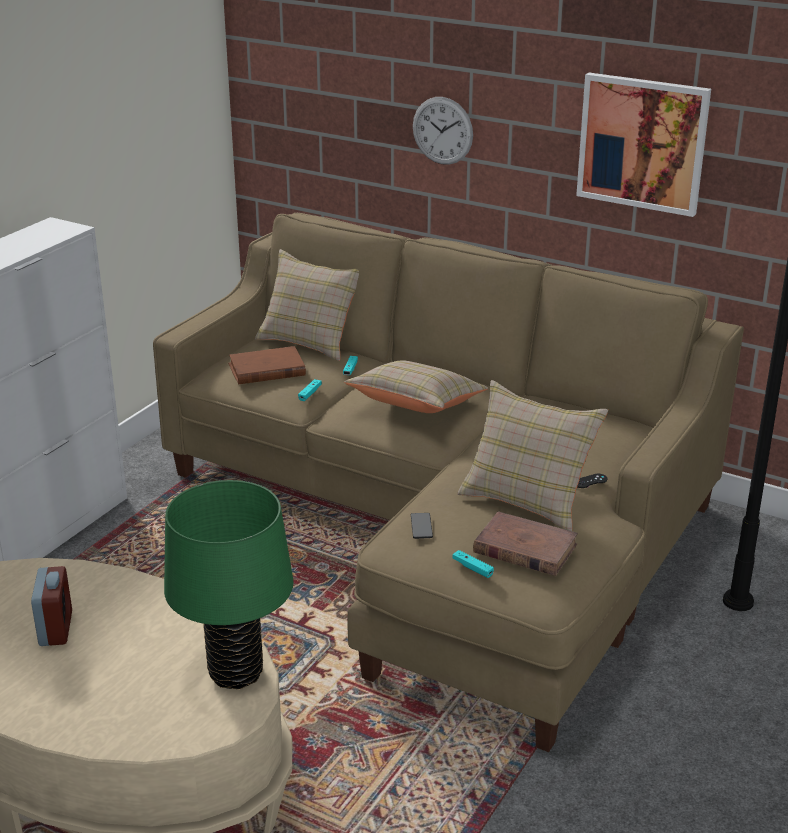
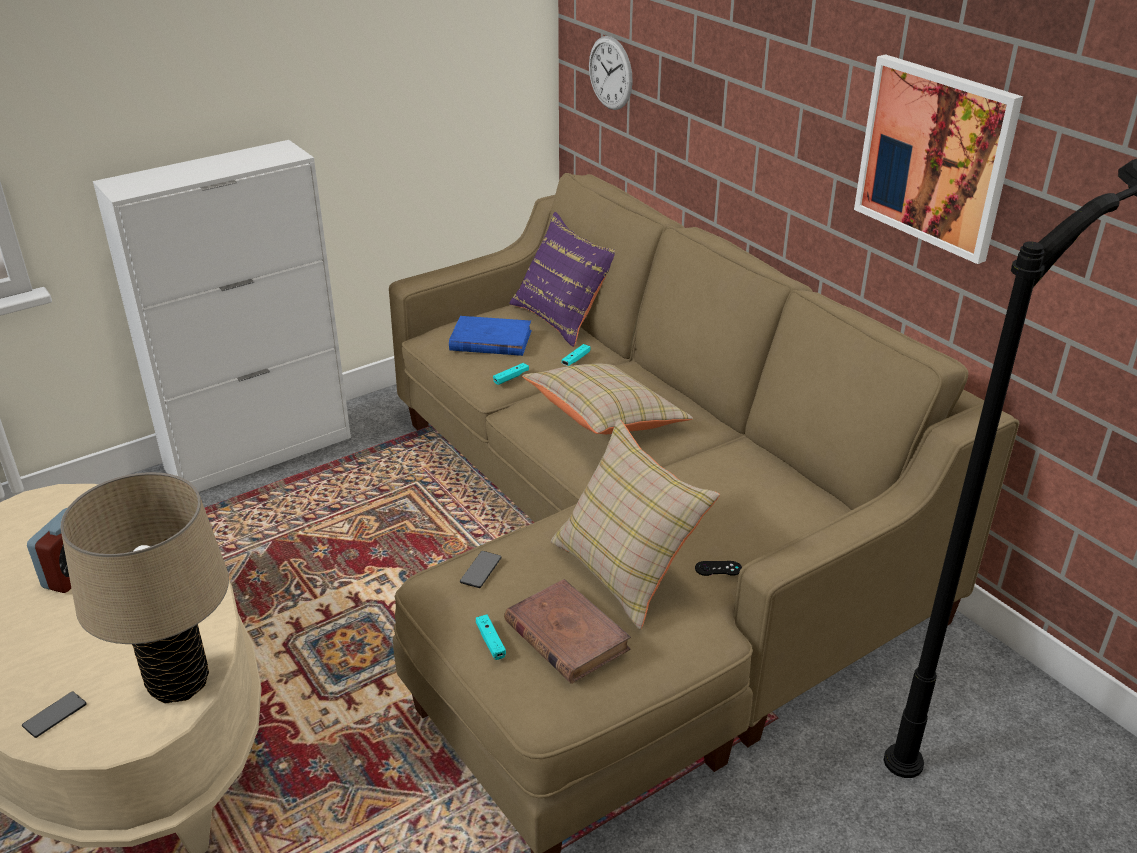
camera: 25 degrees right, 5 degrees up
green table lamp [164,480,293,689] -> beige table lamp [60,472,229,703]
brown book [228,346,306,384] -> blue book [449,316,531,356]
beige pillow [255,249,359,361] -> purple pillow [509,212,615,347]
wall clock [413,97,473,165] -> wall clock moved to [589,36,633,110]
none -> phone [22,691,86,738]

